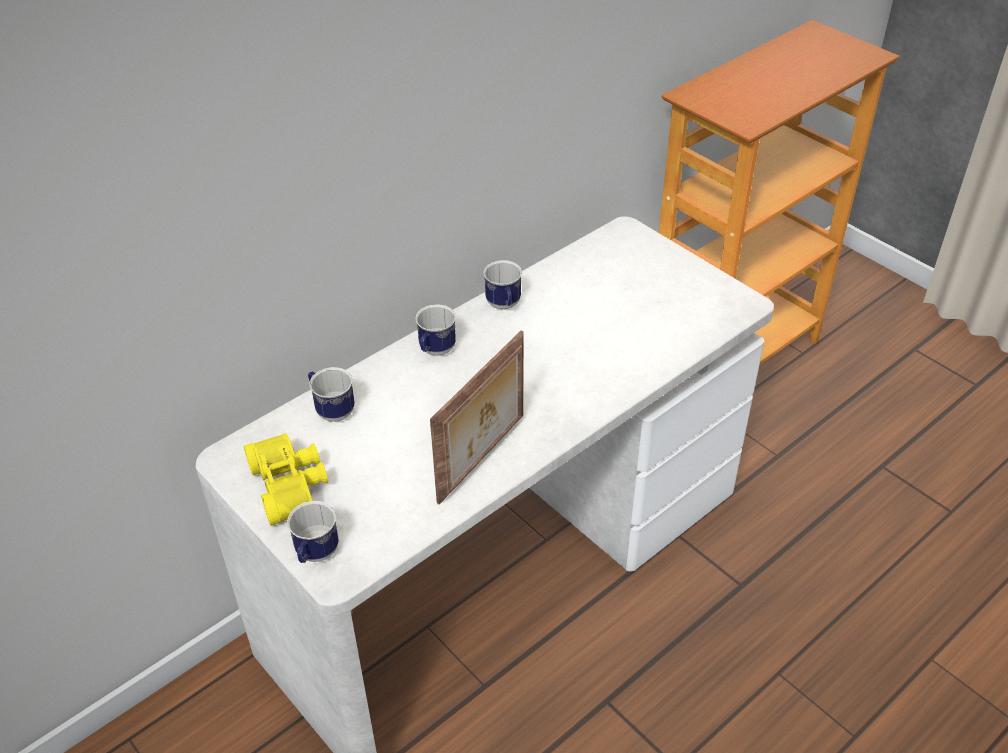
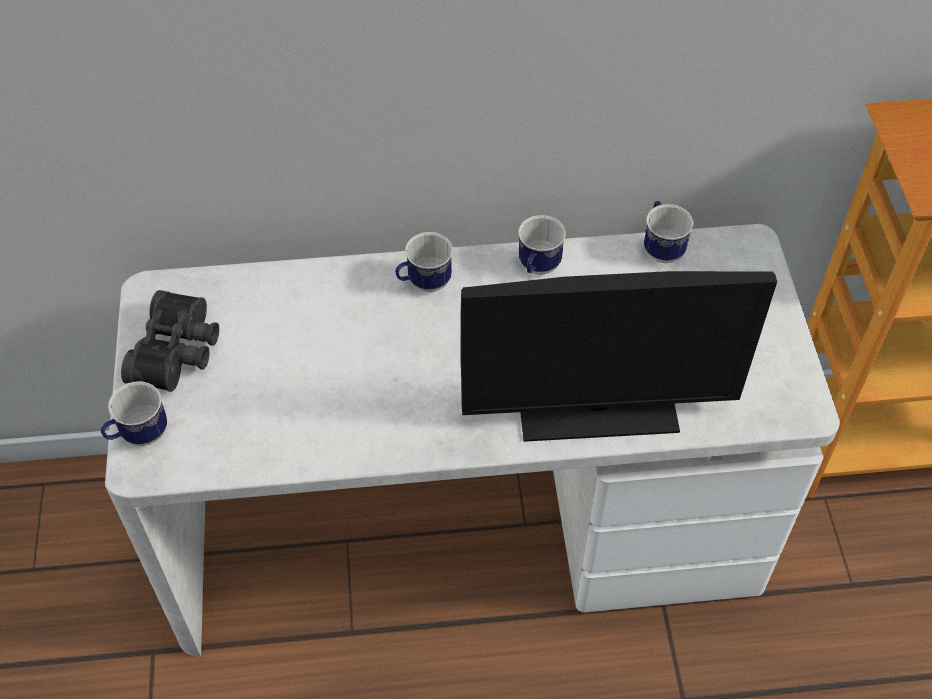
camera: 35 degrees right, 10 degrees up
yellow binoculars [244,433,328,526] -> black binoculars [121,290,219,392]
mug [308,367,355,422] -> mug moved to [644,201,694,263]
picture frame [430,331,523,504] -> none
none -> monitor [461,271,777,442]

